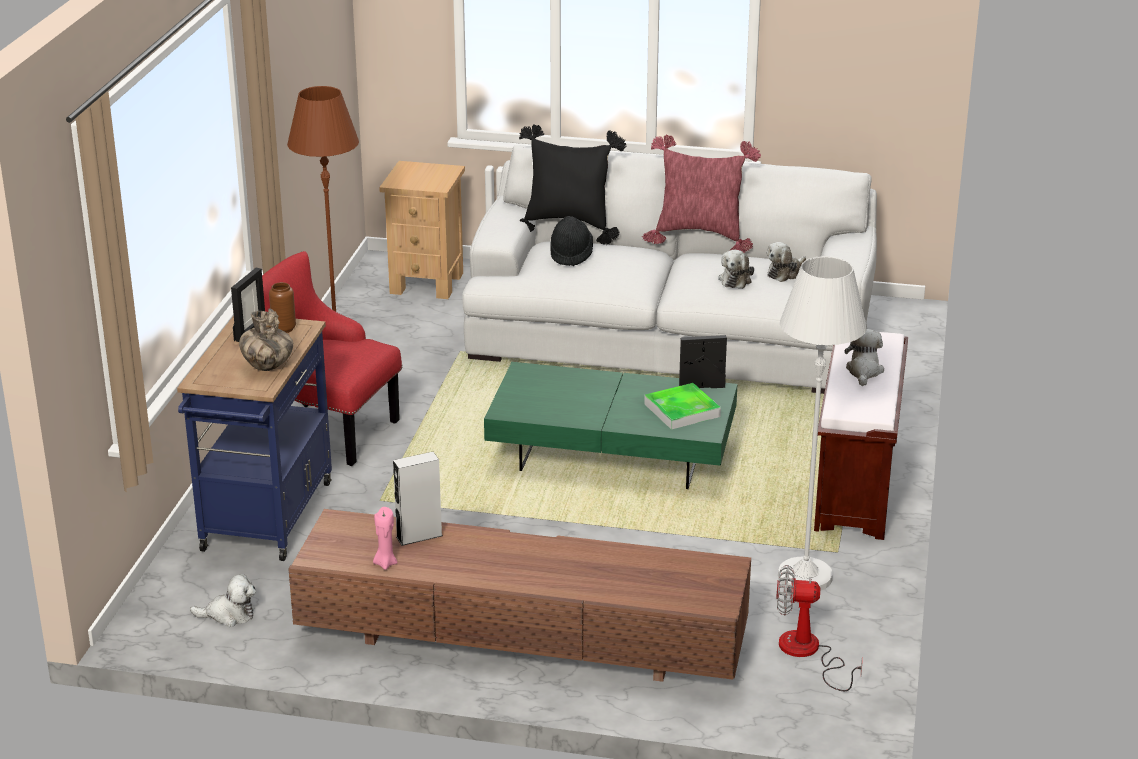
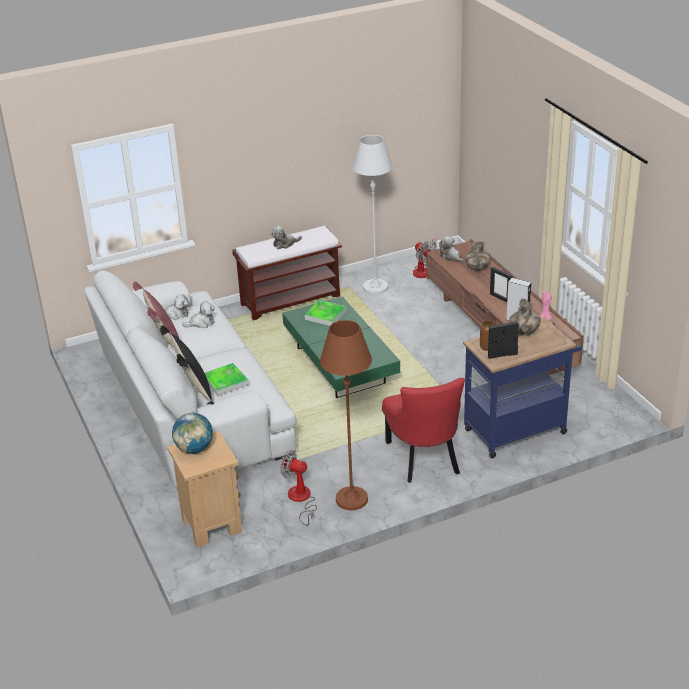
camera: 125 degrees left, 5 degrees up
plush toy [190,574,256,627] -> plush toy moved to [439,236,464,263]
black hat [550,216,593,266] -> tray [205,363,249,396]
picture frame [679,335,727,388] -> picture frame moved to [490,267,513,302]
none -> globe [172,413,213,454]
none -> fan [280,450,317,526]
none -> vase [465,241,491,271]

